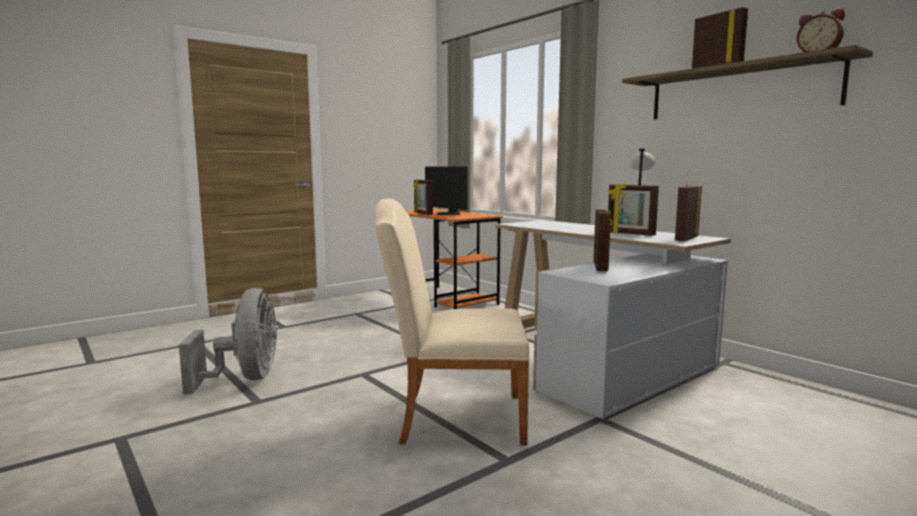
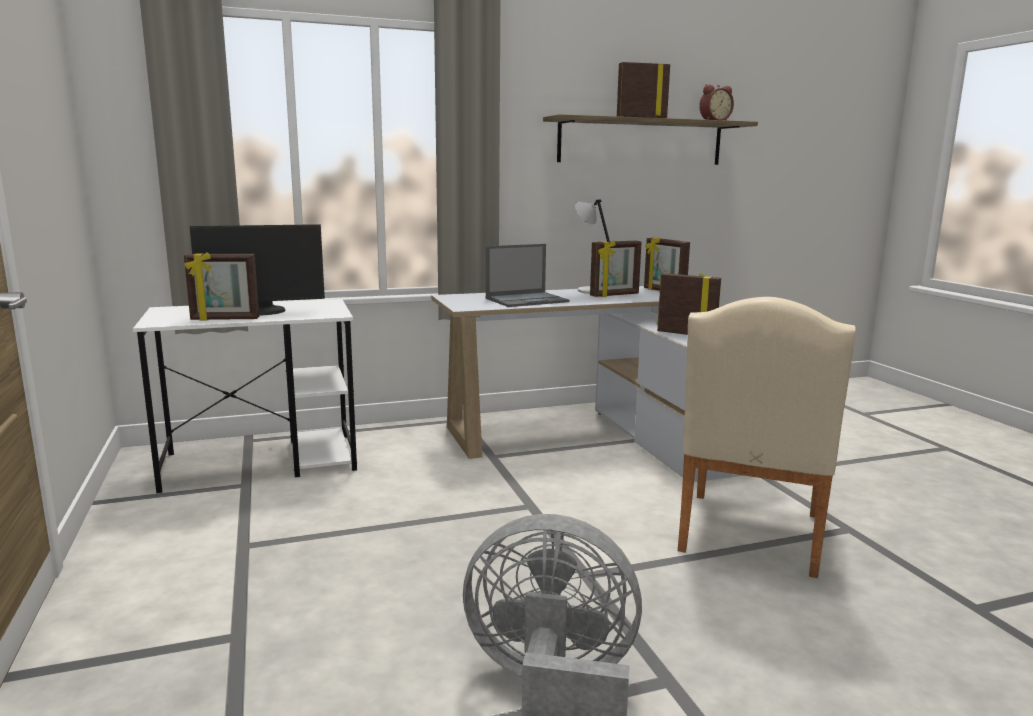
camera: 70 degrees left, 5 degrees up
orange desk [406,210,503,309] -> white desk [133,299,357,493]
none -> laptop [486,244,569,307]

